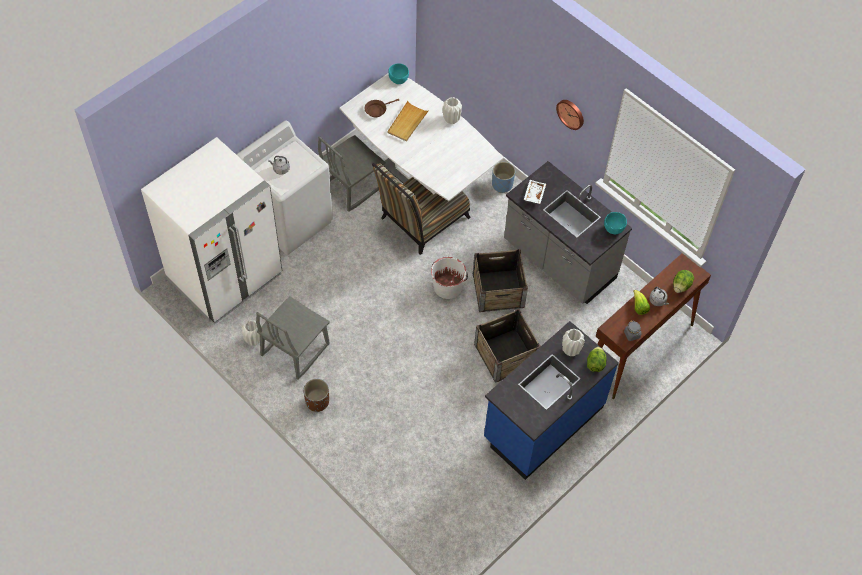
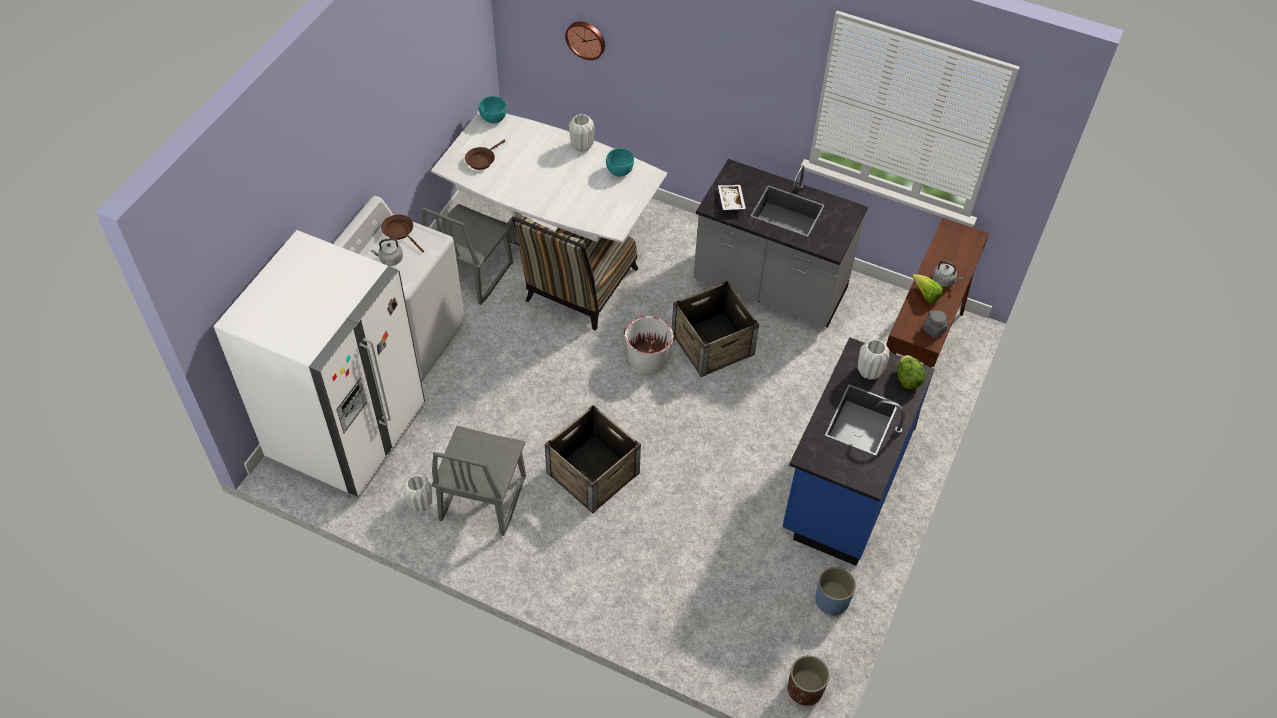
camera: 20 degrees left, 5 degrees down
brown planter [303,379,329,412] -> brown planter moved to [788,655,830,706]
beige tray [387,101,428,142] -> none
crate [474,309,541,383] -> crate moved to [545,405,641,514]
blue planter [492,162,515,193] -> blue planter moved to [815,567,856,616]
wall clock [556,100,584,130] -> wall clock moved to [565,21,605,60]
turquoise bowl [604,212,627,234] -> turquoise bowl moved to [606,148,634,177]
lettuce [673,270,694,293] -> none
none -> brown frying pan [381,215,424,253]

